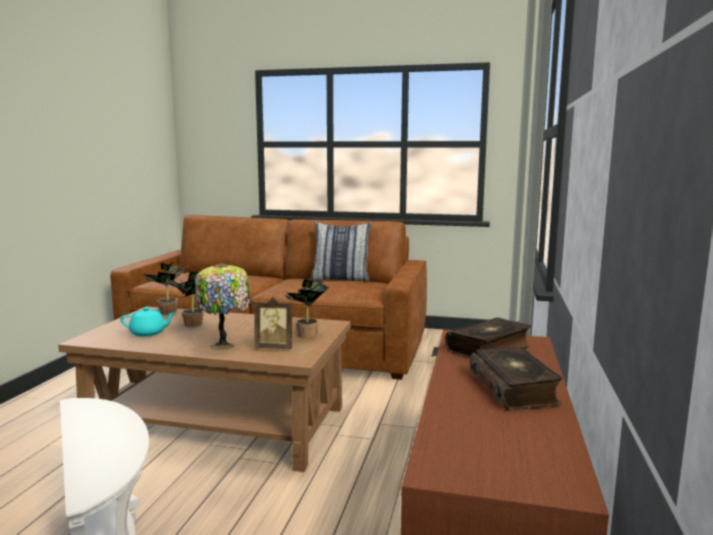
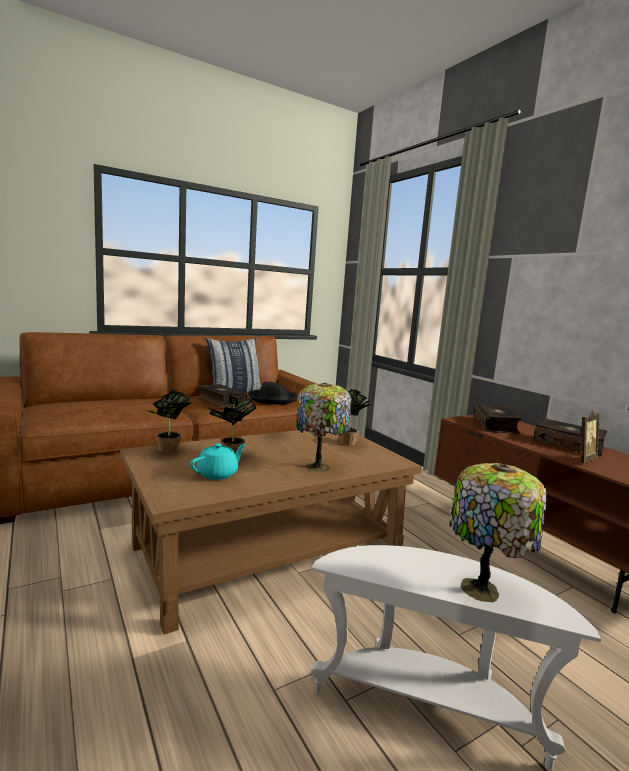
camera: 45 degrees left, 0 degrees up
picture frame [254,297,292,349] -> picture frame moved to [566,410,600,463]
none -> book [197,384,248,408]
none -> black hat [249,382,297,405]
none -> table lamp [449,463,547,603]

